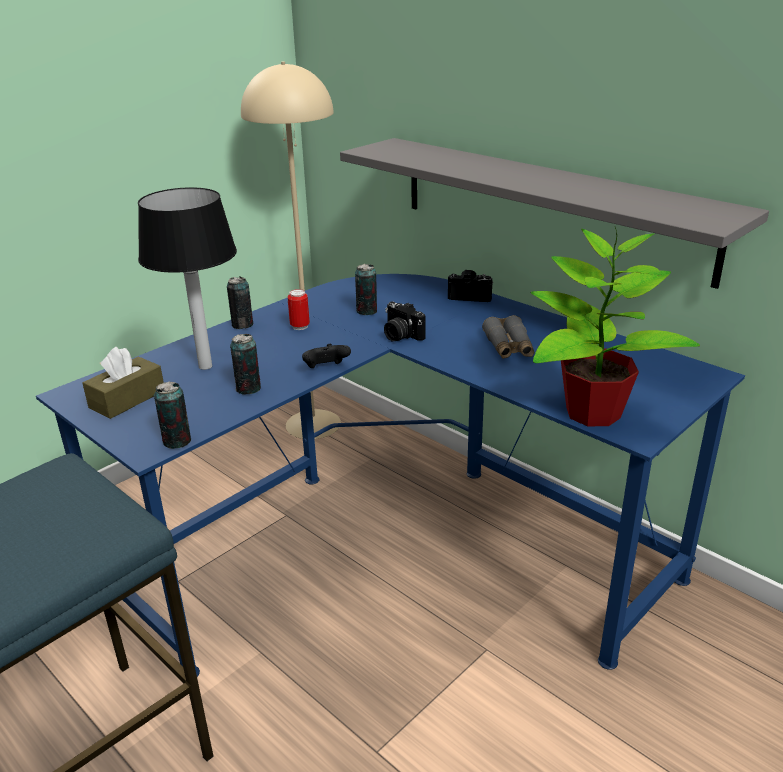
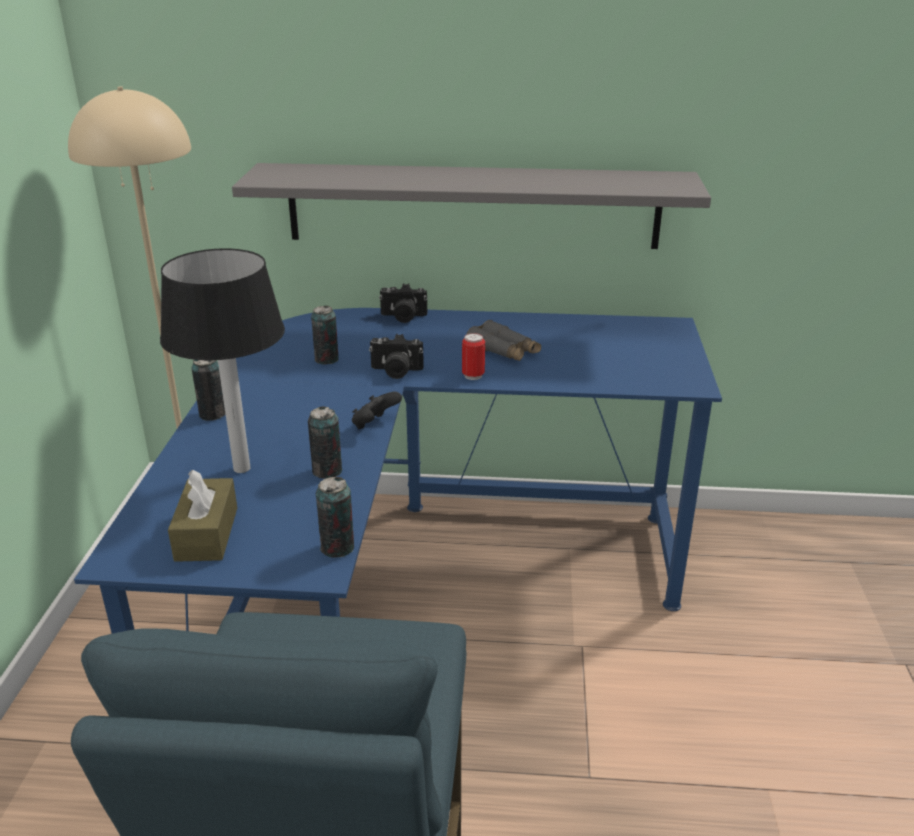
camera: 40 degrees left, 0 degrees up
can [287,289,310,330] -> can moved to [462,333,485,380]
camera [448,270,493,302] -> camera turned 150 degrees counterclockwise [379,283,427,323]
potted plant [530,227,700,426] -> none

